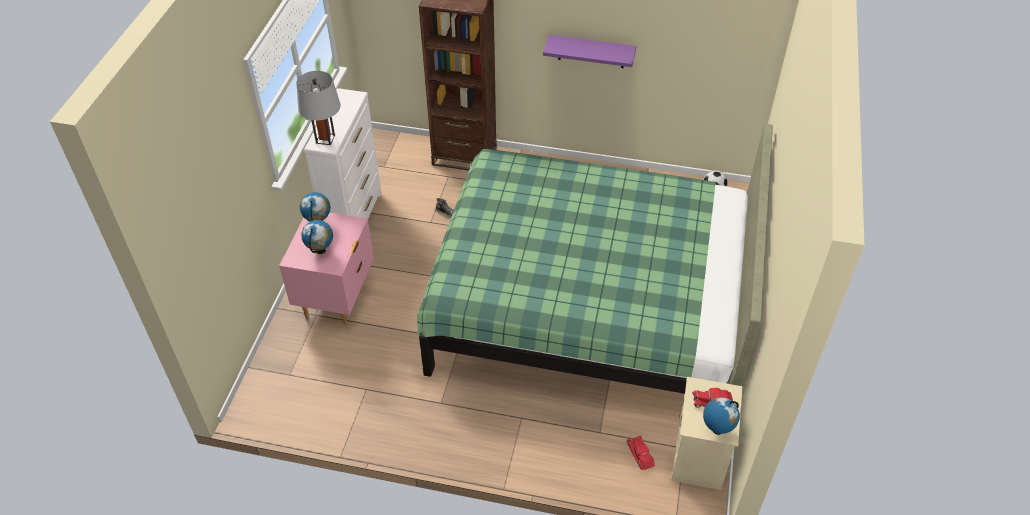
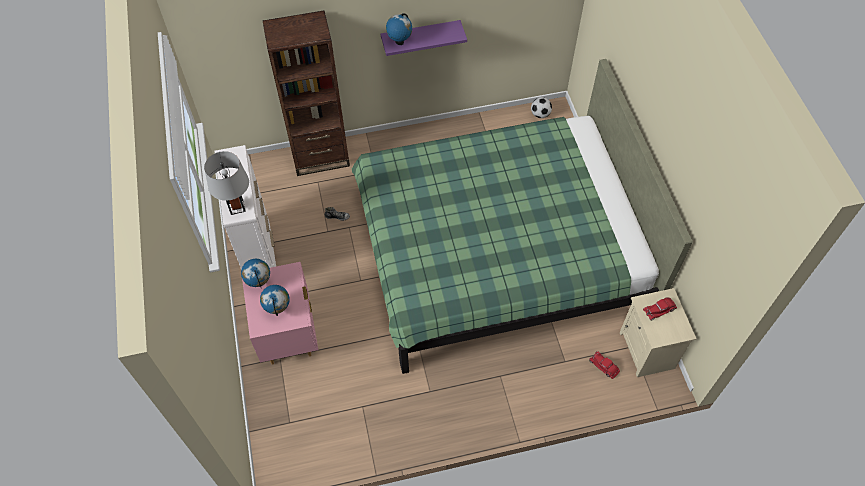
camera: 25 degrees left, 10 degrees up
globe [703,397,740,435] -> globe moved to [386,13,412,45]

